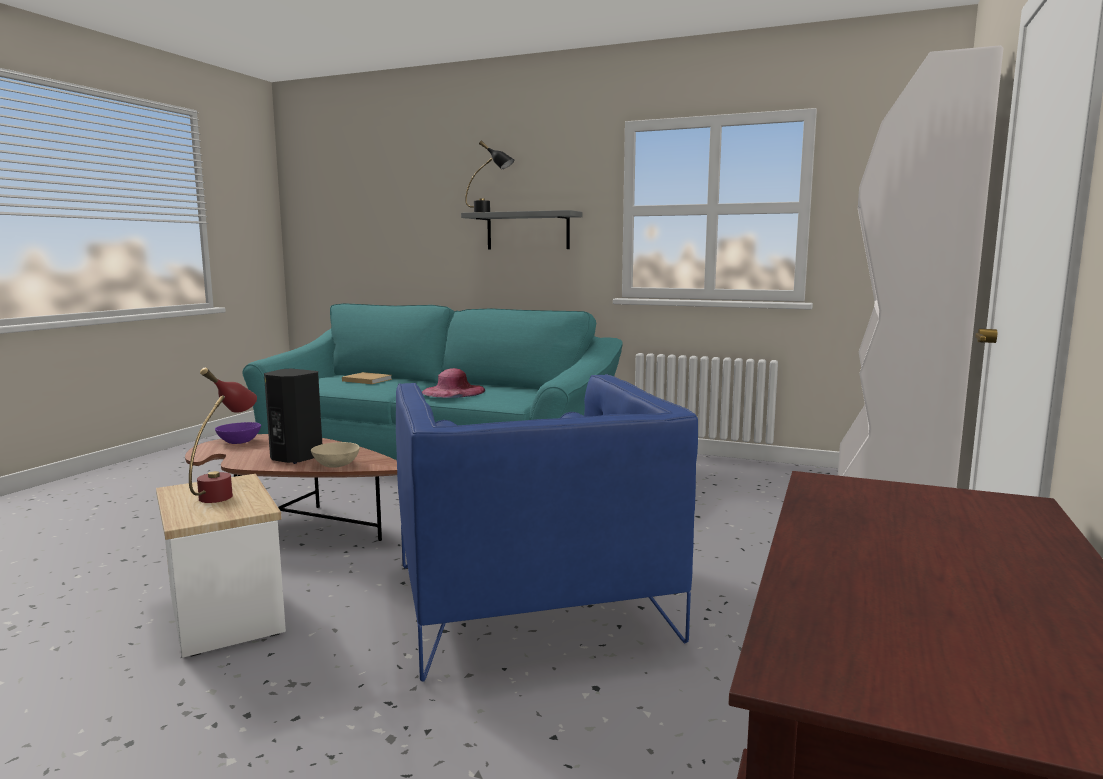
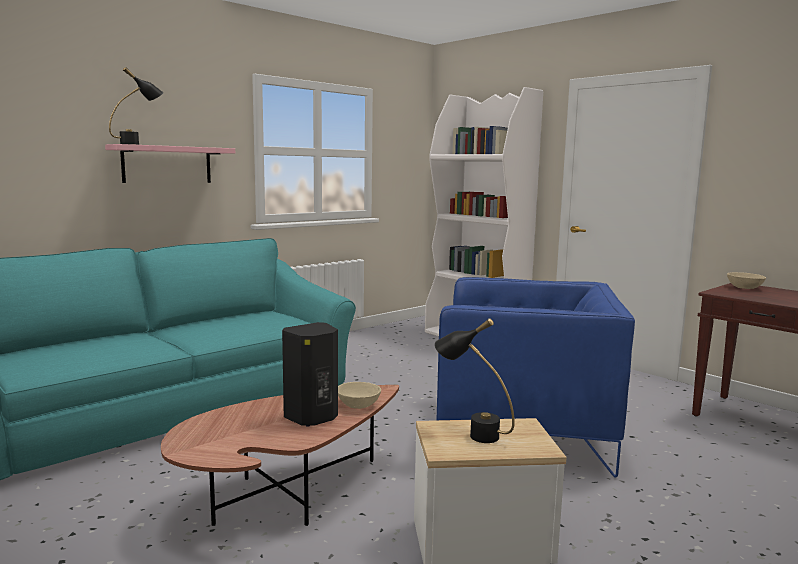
camera: 65 degrees left, 0 degrees up
red table lamp [189,368,257,503] -> black table lamp [434,318,515,443]
purple bowl [215,422,261,444] -> none
beige book [342,372,392,384] -> none
pink hat [422,368,485,398] -> none
grey shelf [461,210,583,249] -> pink shelf [105,144,235,183]
none -> beige bowl [727,272,766,289]

